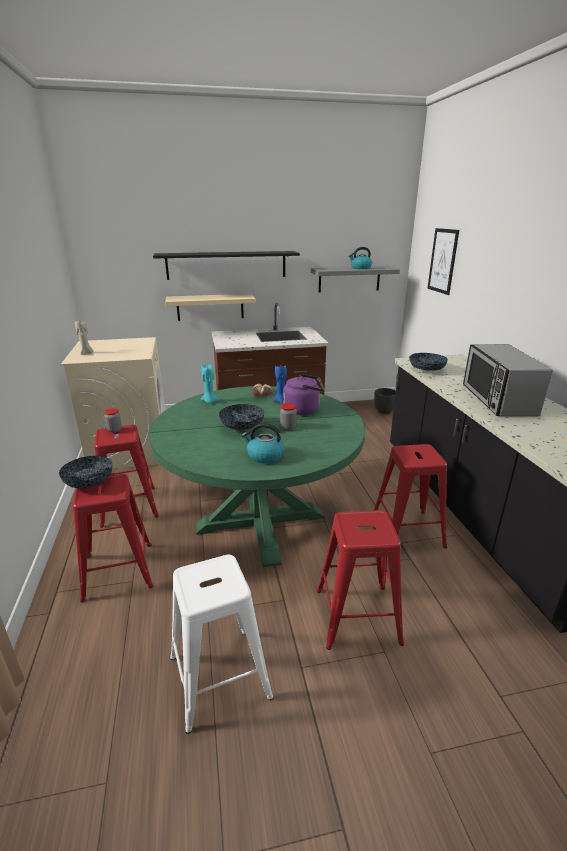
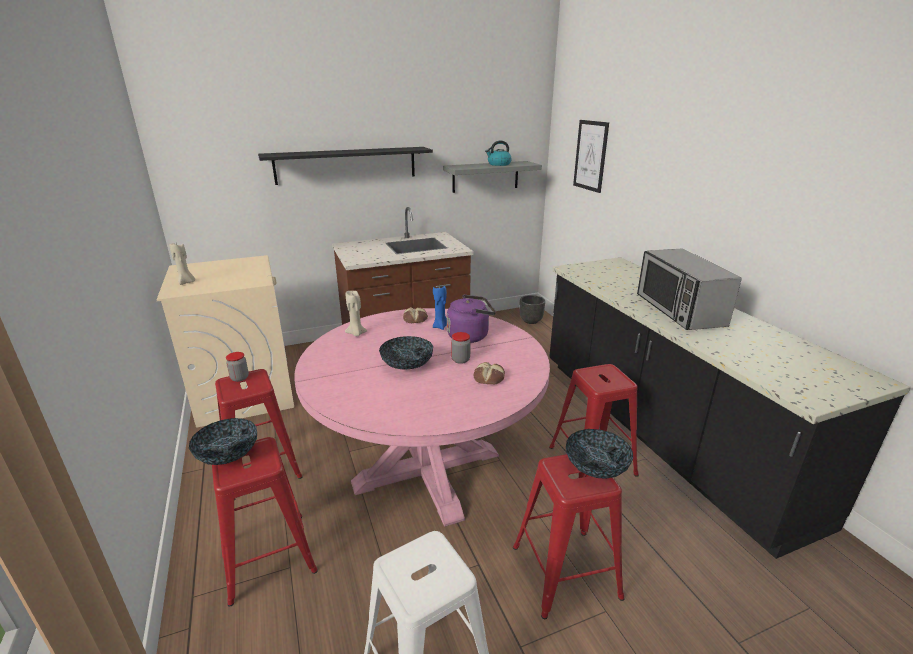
camera: 10 degrees left, 0 degrees up
green dining table [149,386,365,567] -> pink dining table [295,308,550,527]
beige shelf [165,294,256,321] -> none
turquoise candle [201,365,219,403] -> beige candle [345,290,367,336]
kettle [241,423,285,463] -> none
bowl [409,353,448,371] -> bowl moved to [566,429,633,479]
none -> bread [474,362,505,384]

